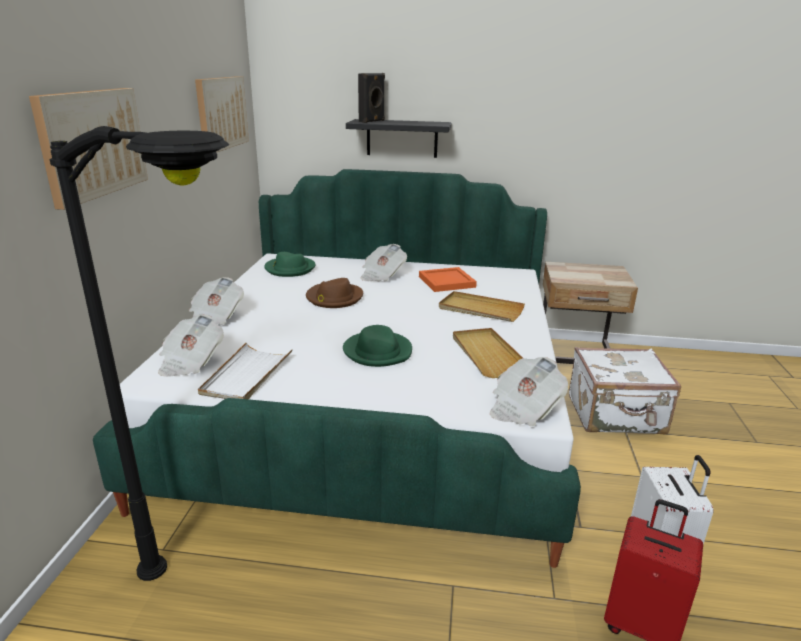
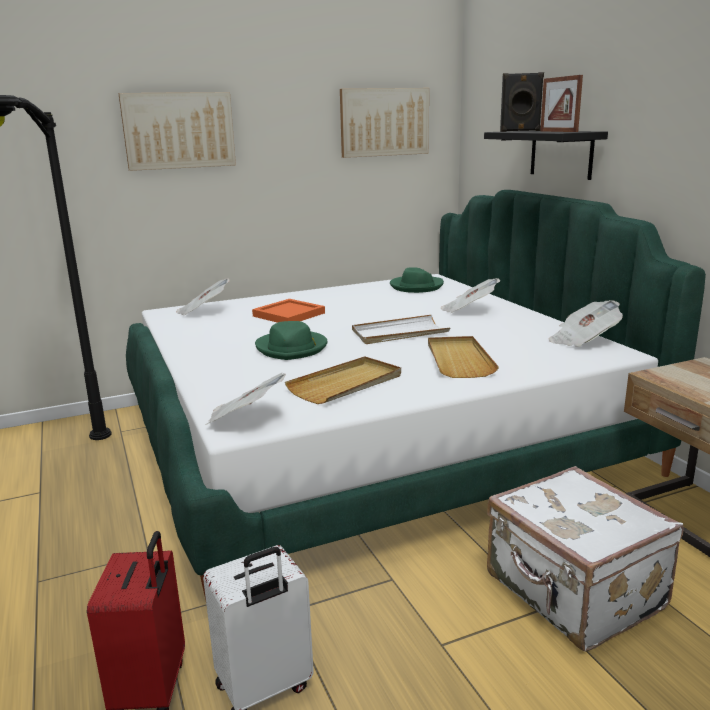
camera: 60 degrees right, 5 degrees down
newspaper [189,277,244,325] -> newspaper moved to [549,300,623,347]
white tray [198,342,293,399] -> white tray moved to [352,315,450,344]
brown hat [306,278,363,308] -> none
orange tray [419,267,477,292] -> orange tray moved to [252,299,325,323]
none -> picture frame [540,75,583,132]

